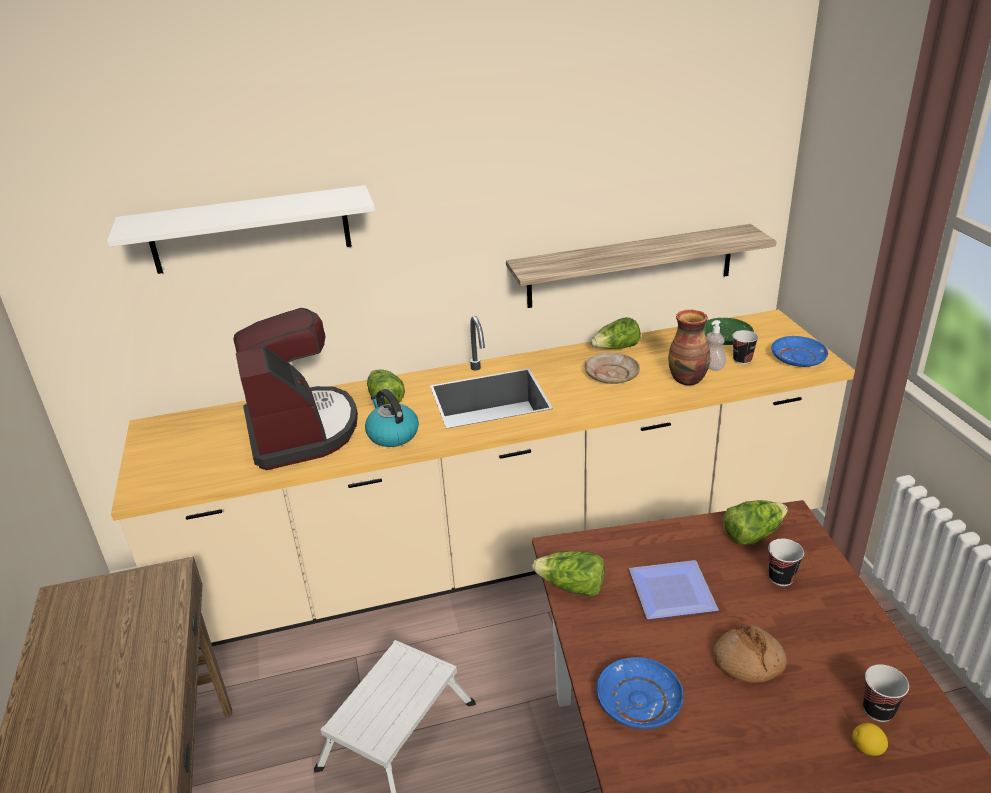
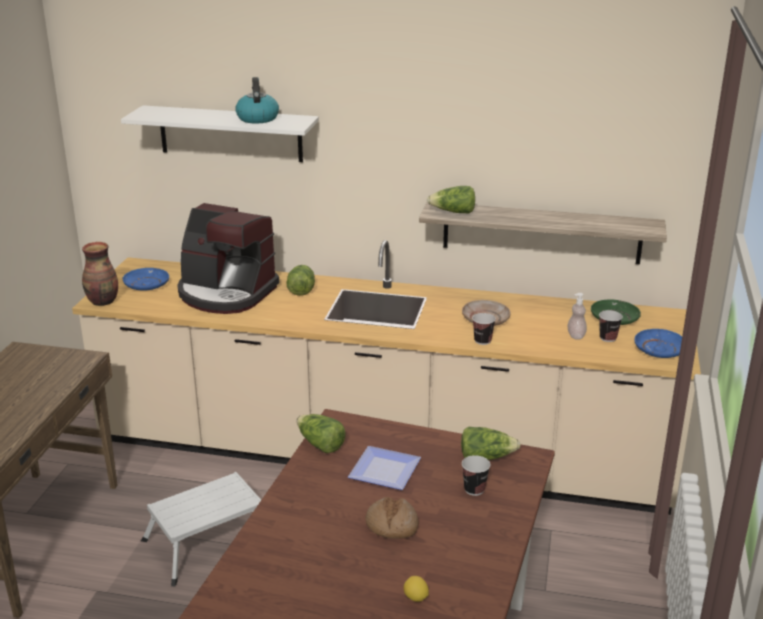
camera: 25 degrees right, 5 degrees down
coffee machine [233,308,358,470] -> coffee machine turned 105 degrees clockwise [177,203,279,314]
kettle [365,389,419,447] -> kettle moved to [235,77,279,123]
lettuce [591,317,641,349] -> lettuce moved to [427,186,475,213]
blue plate [596,657,684,729] -> blue plate moved to [123,268,169,291]
vase [668,310,710,385] -> vase moved to [82,242,118,306]
cup [863,664,909,722] -> cup moved to [472,313,496,345]

